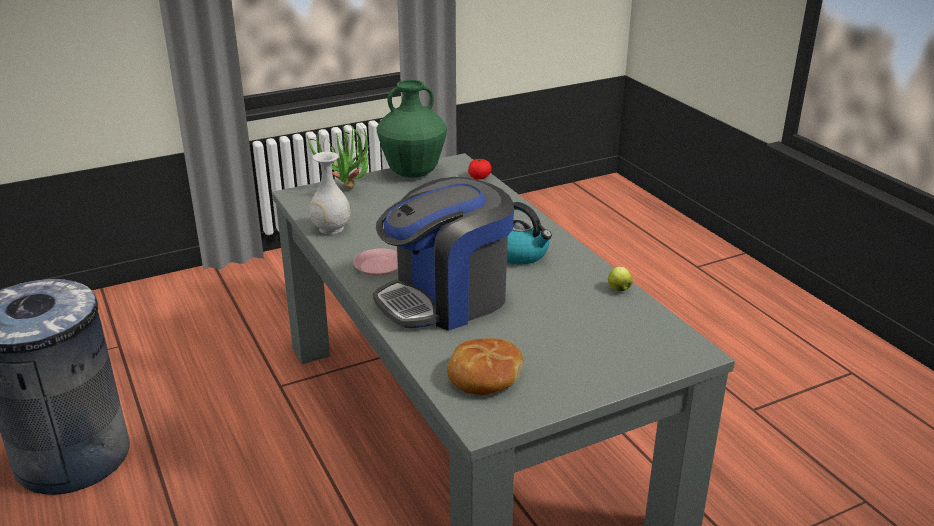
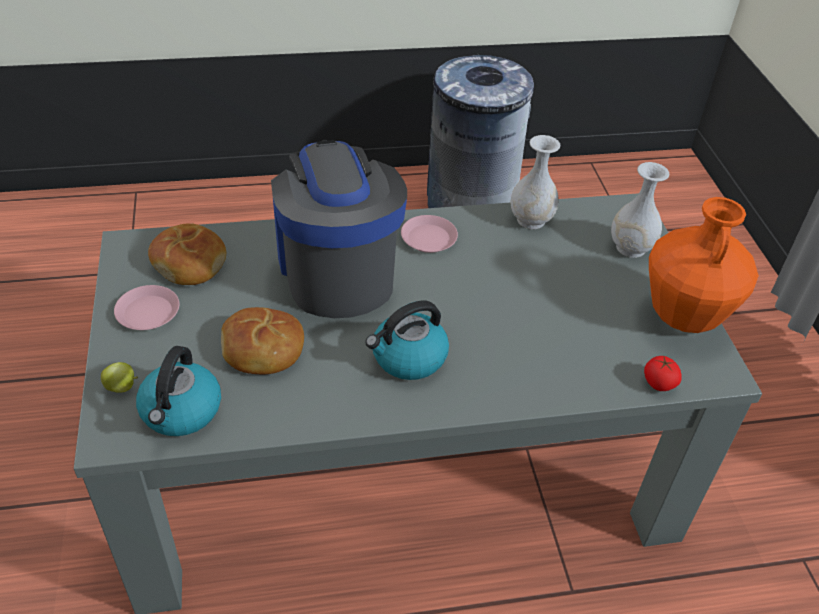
camera: 105 degrees right, 15 degrees up
potted plant [307,125,370,189] -> white vase [611,162,669,258]
green vase [377,80,447,178] -> orange vase [649,197,759,333]
apple [608,267,633,291] -> apple moved to [101,362,138,393]
none -> pink plate [114,285,179,330]
none -> kettle [136,346,221,436]
none -> bread [221,307,304,375]

